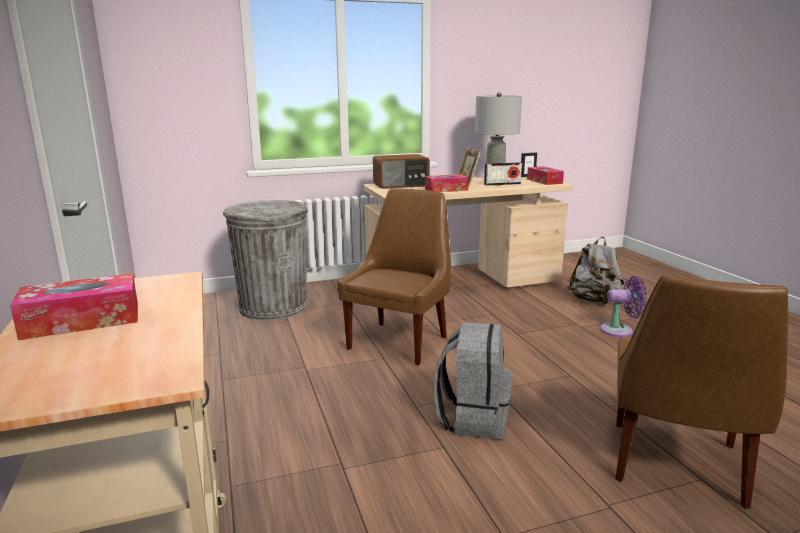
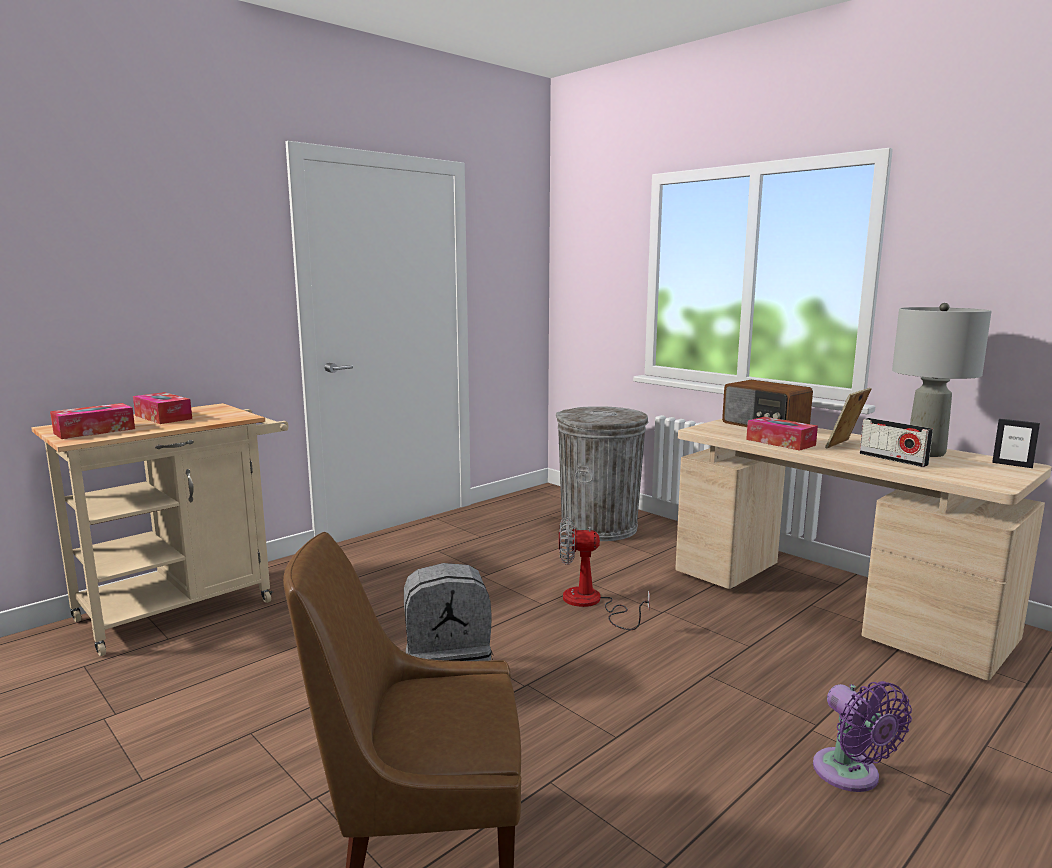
camera: 65 degrees right, 5 degrees down
brown chair [337,188,451,365] -> fan [559,517,650,630]
tissue box [527,166,564,185] -> tissue box moved to [50,403,135,439]
grey backpack [567,237,624,304] -> none

